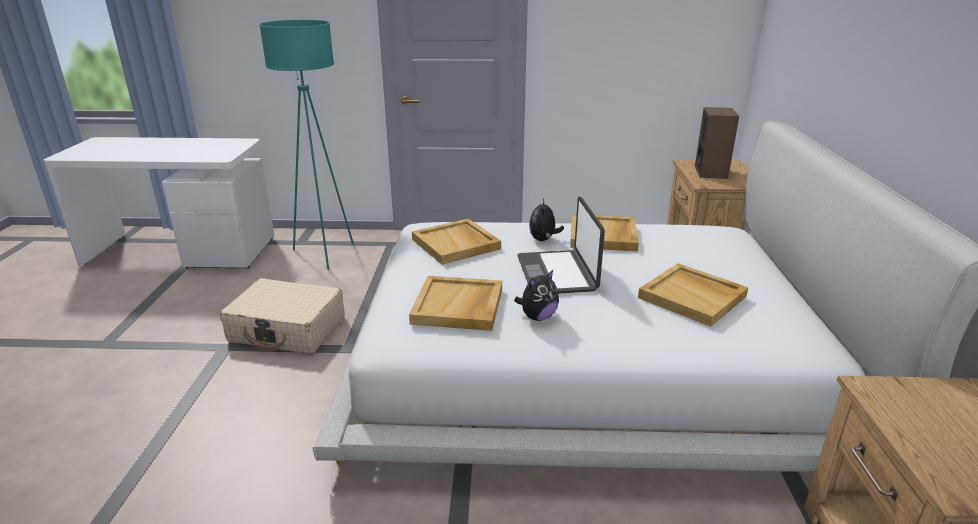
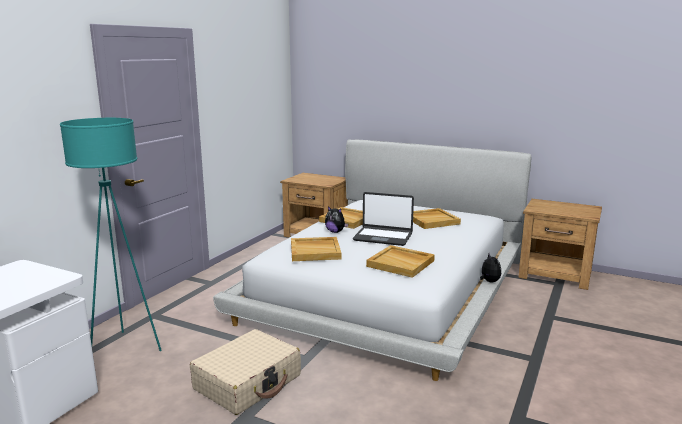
camera: 65 degrees left, 10 degrees down
plush toy [514,270,559,321] -> plush toy moved to [480,253,501,283]
speaker [695,107,739,179] -> none

